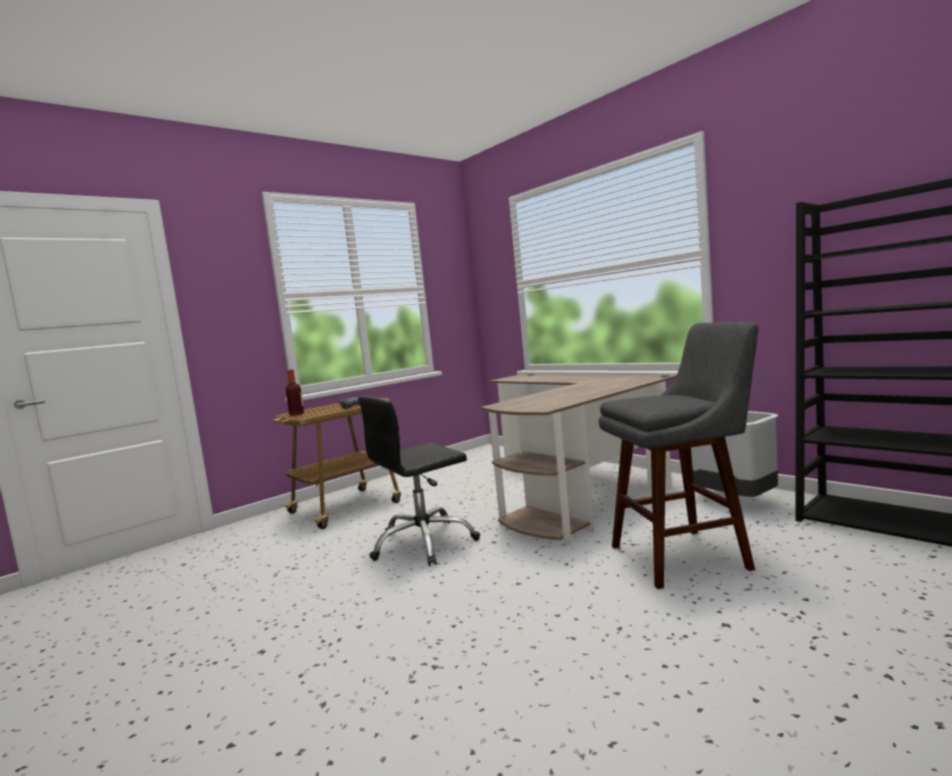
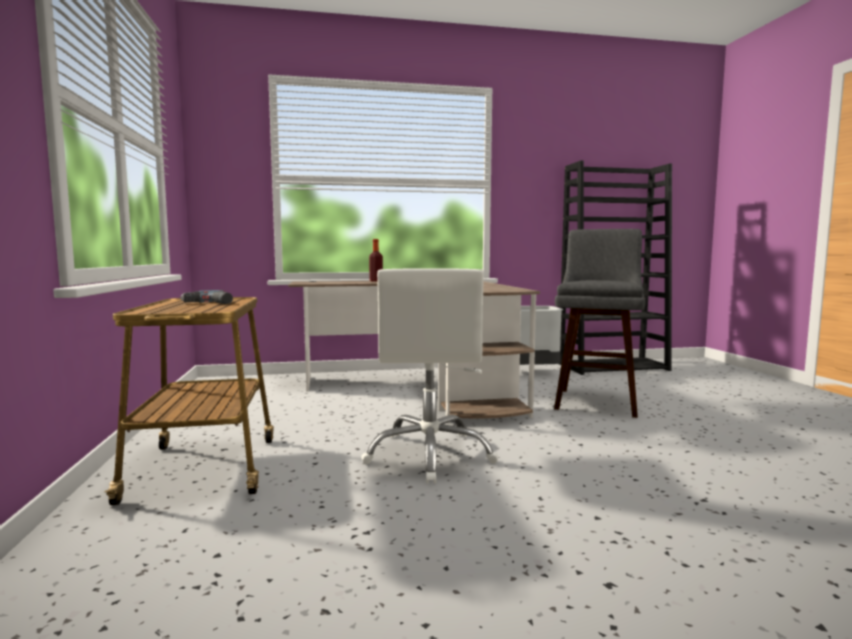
camera: 60 degrees left, 0 degrees up
bottle [286,369,304,416] -> bottle moved to [369,239,383,282]
black office chair [358,396,480,566] -> white office chair [361,268,499,483]

